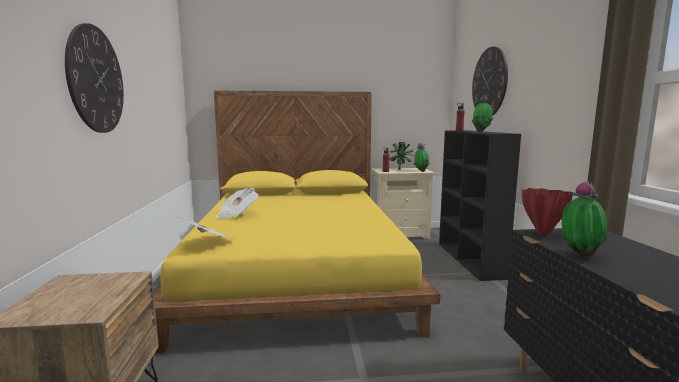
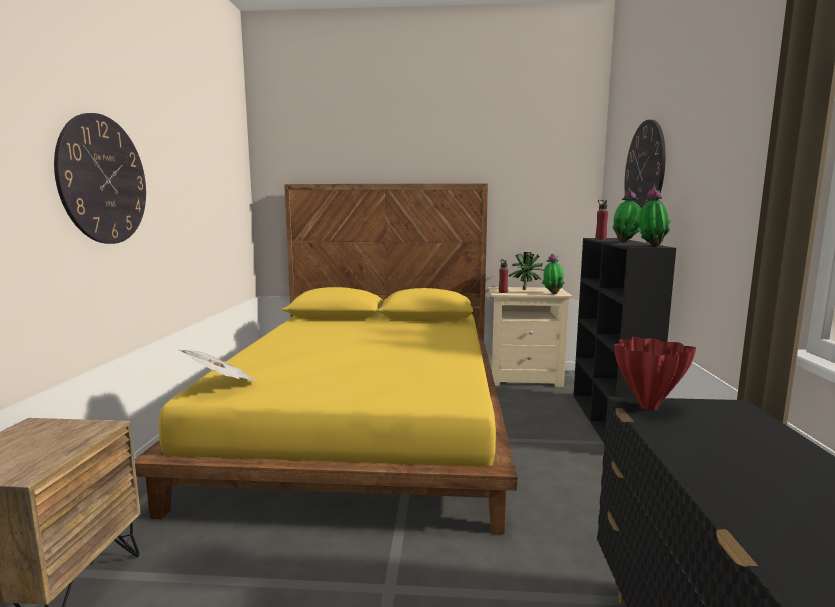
camera: 10 degrees right, 0 degrees up
newspaper [215,188,259,218] -> none
potted plant [562,181,607,257] -> potted plant moved to [639,188,671,246]

